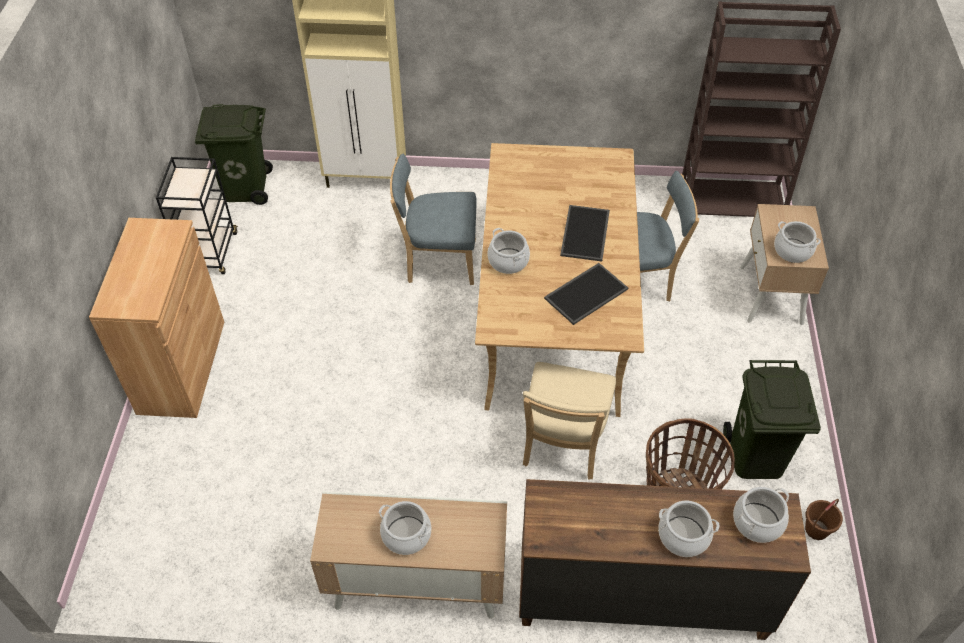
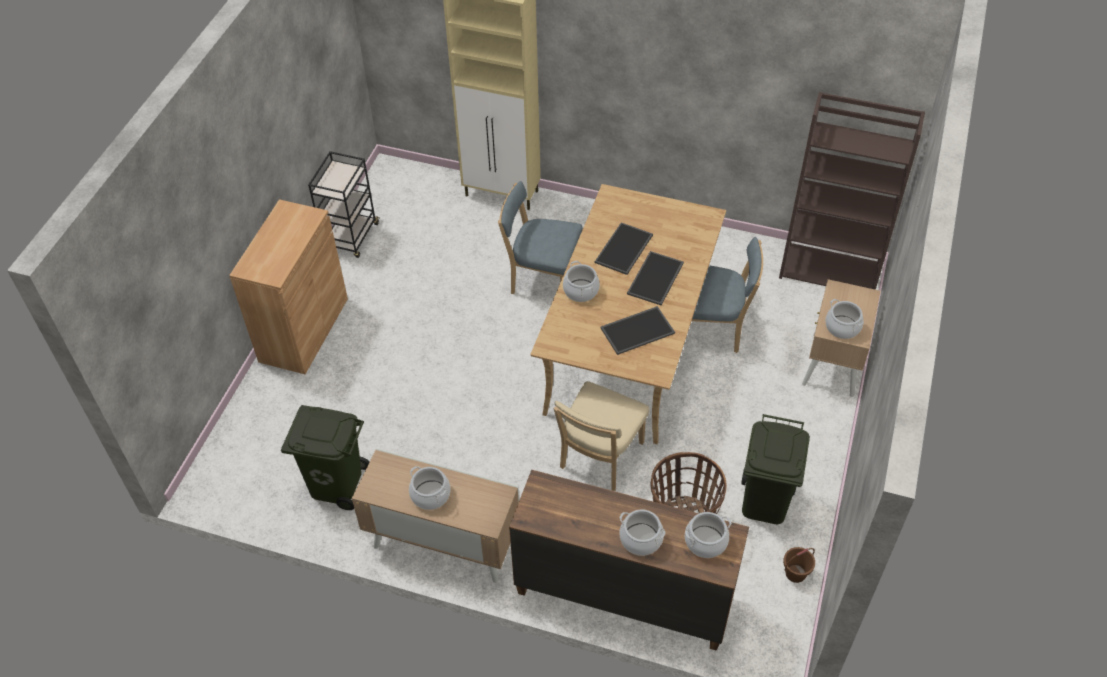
camera: 15 degrees right, 0 degrees up
green trash can [195,104,273,205] -> green trash can moved to [281,405,370,510]
none -> tray [595,223,653,275]

